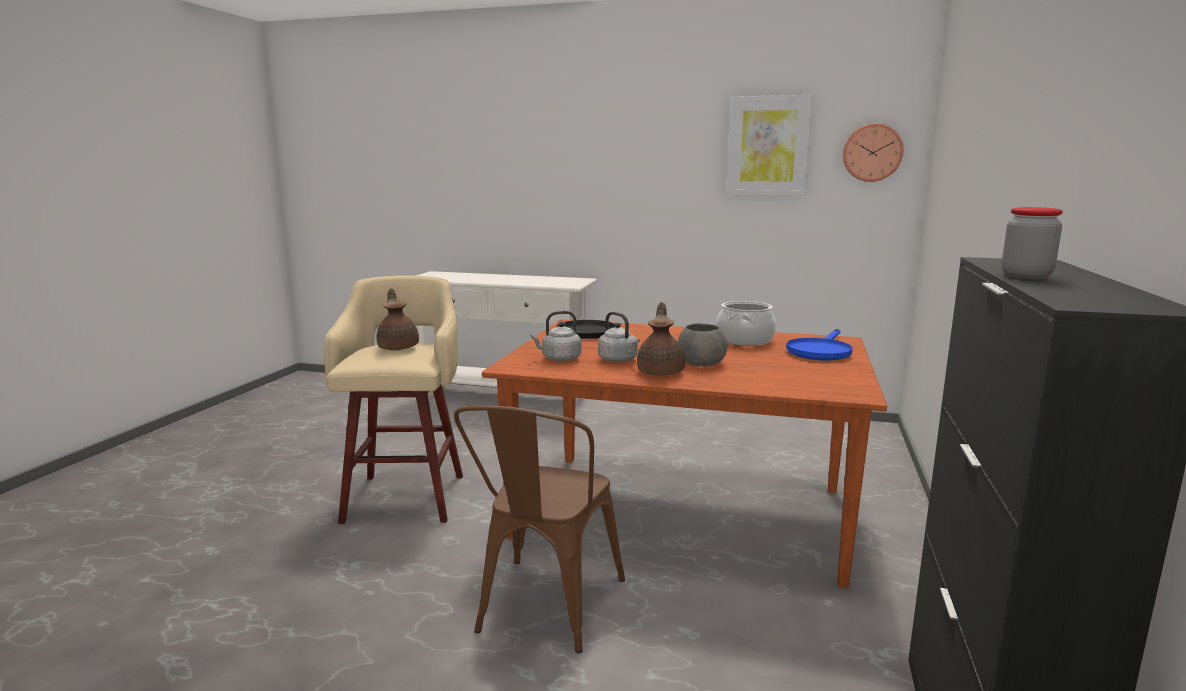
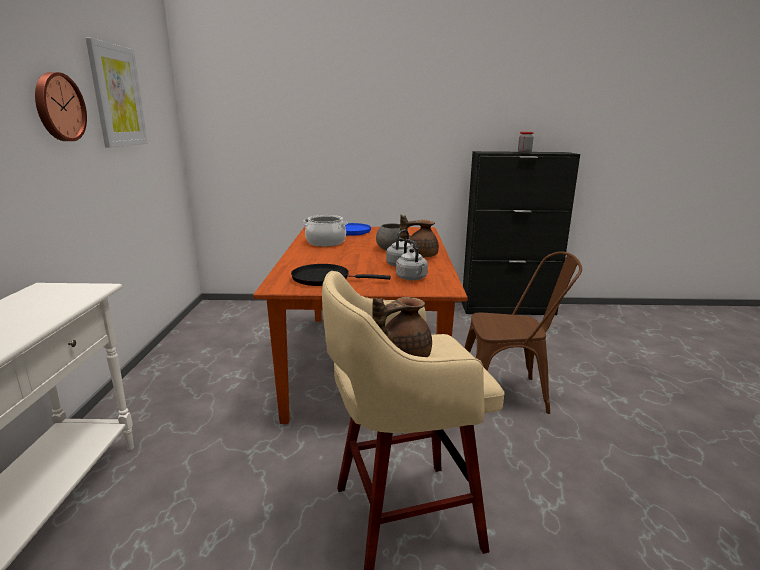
camera: 105 degrees left, 5 degrees up
wall clock [843,124,903,182] -> wall clock moved to [35,72,87,141]

